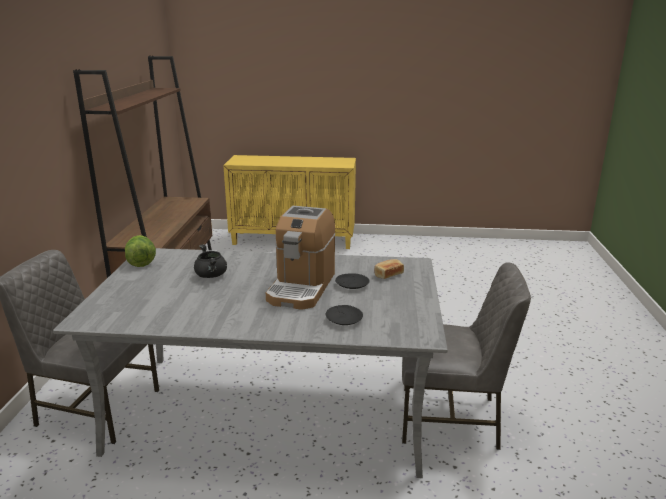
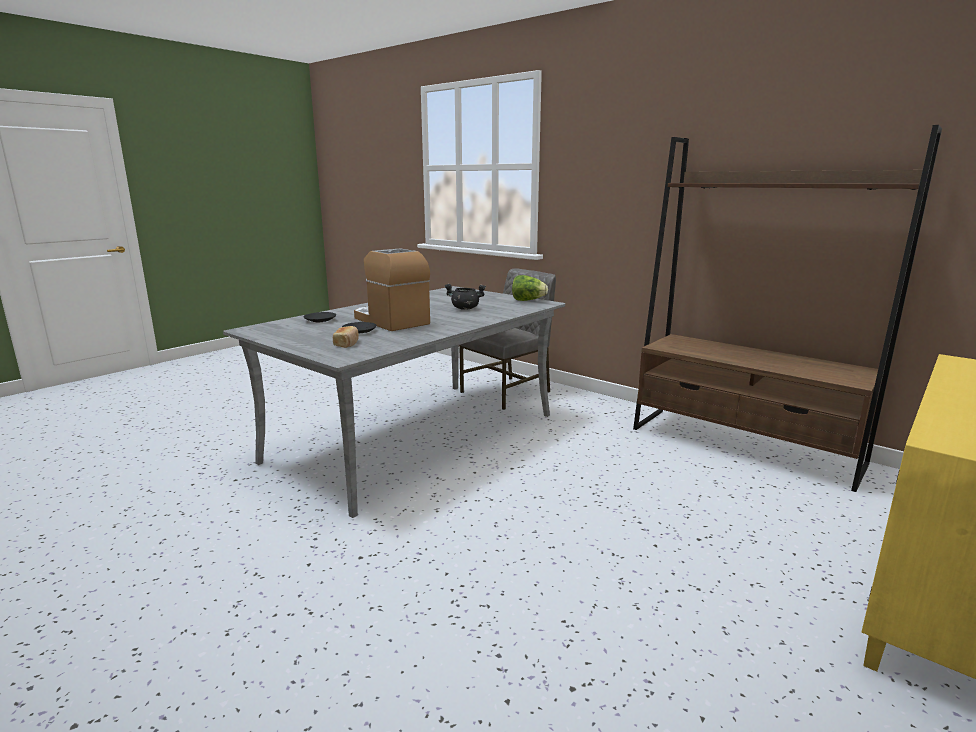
camera: 125 degrees right, 5 degrees down
grey chair [402,262,531,450] -> none

